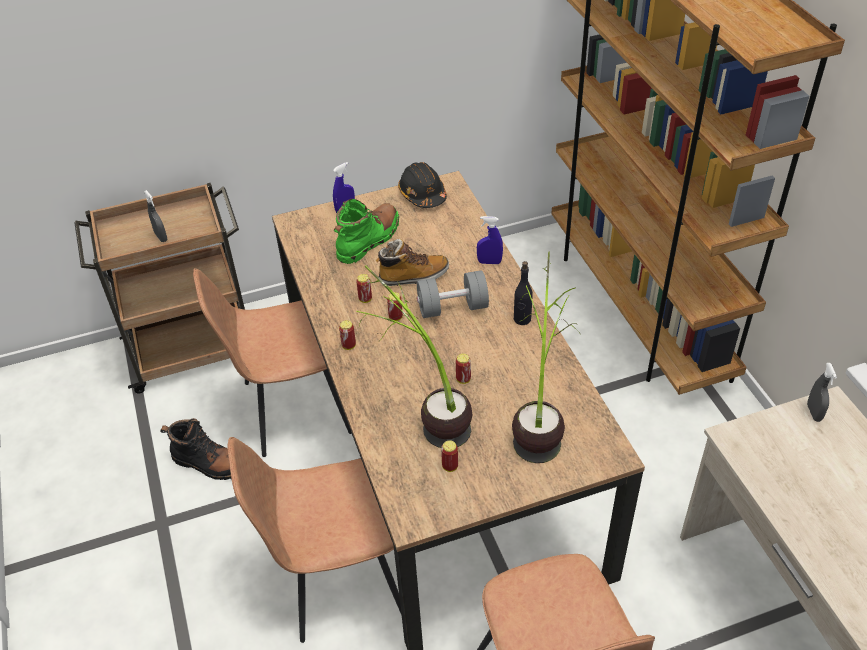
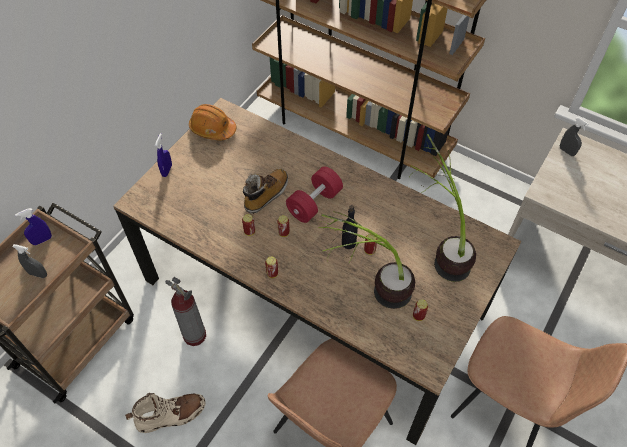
camera: 40 degrees left, 10 degrees up
black boot [160,418,231,480] -> beige boot [125,393,206,433]
brown chair [193,268,352,457] -> fire extinguisher [165,277,206,346]
green boot [334,199,399,264] -> none
black hard hat [398,162,447,208] -> orange hard hat [189,104,236,140]
grey dumbbell [417,270,489,318] -> red dumbbell [286,167,343,223]
blue spray bottle [477,216,503,264] -> blue spray bottle moved to [15,208,52,245]
black bottle [514,261,533,325] -> black bottle moved to [342,205,358,249]

